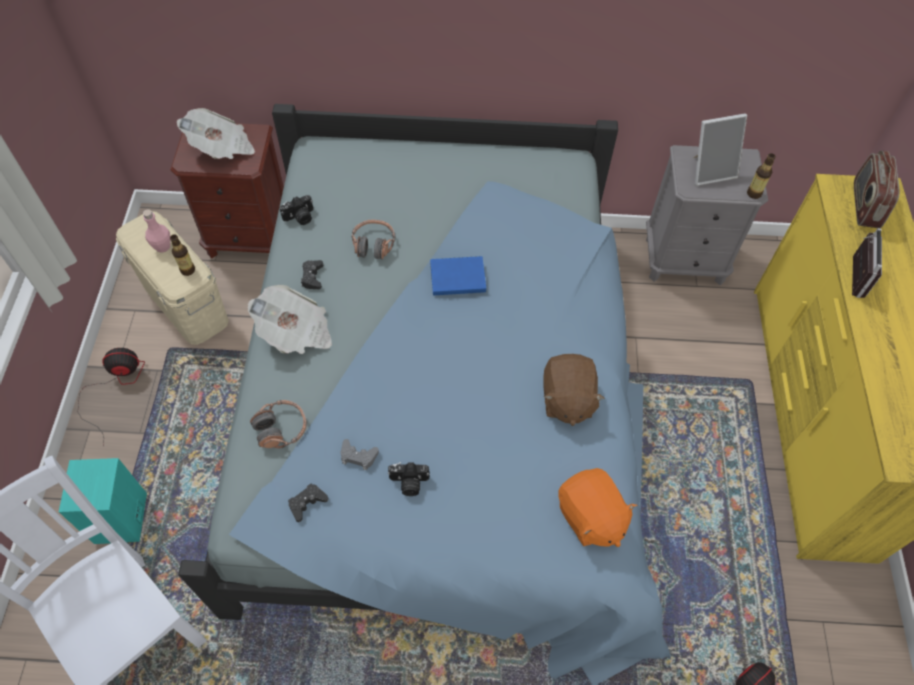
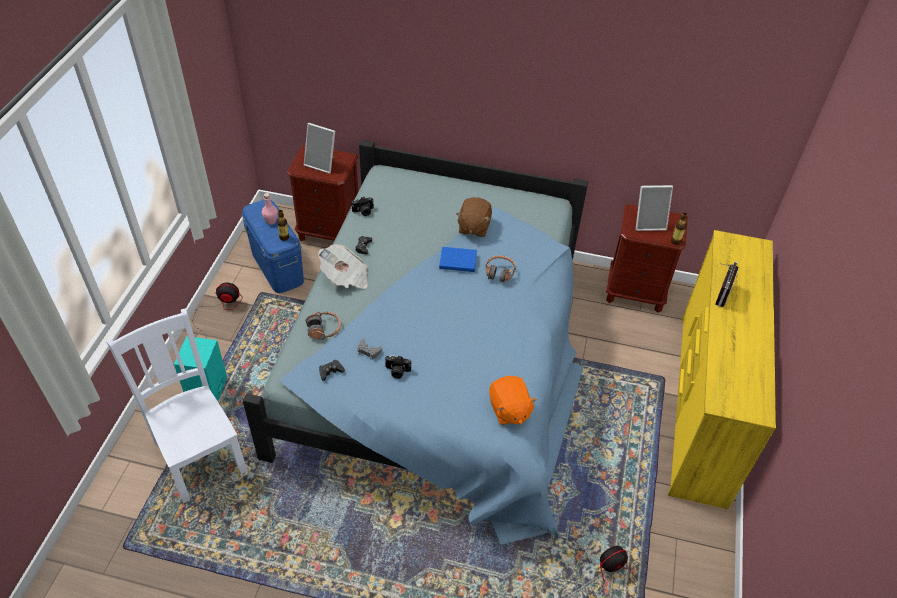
camera: 10 degrees right, 10 degrees down
beige storage box [116,211,229,345] -> blue storage box [242,200,304,293]
newspaper [177,108,255,159] -> picture frame [304,123,335,174]
headphones [351,219,395,260] -> headphones moved to [486,256,516,283]
brown plush toy [543,354,605,426] -> brown plush toy moved to [456,197,492,237]
grey nightstand [646,145,768,285] -> brown nightstand [606,204,688,313]
radio [854,151,900,228] -> none

